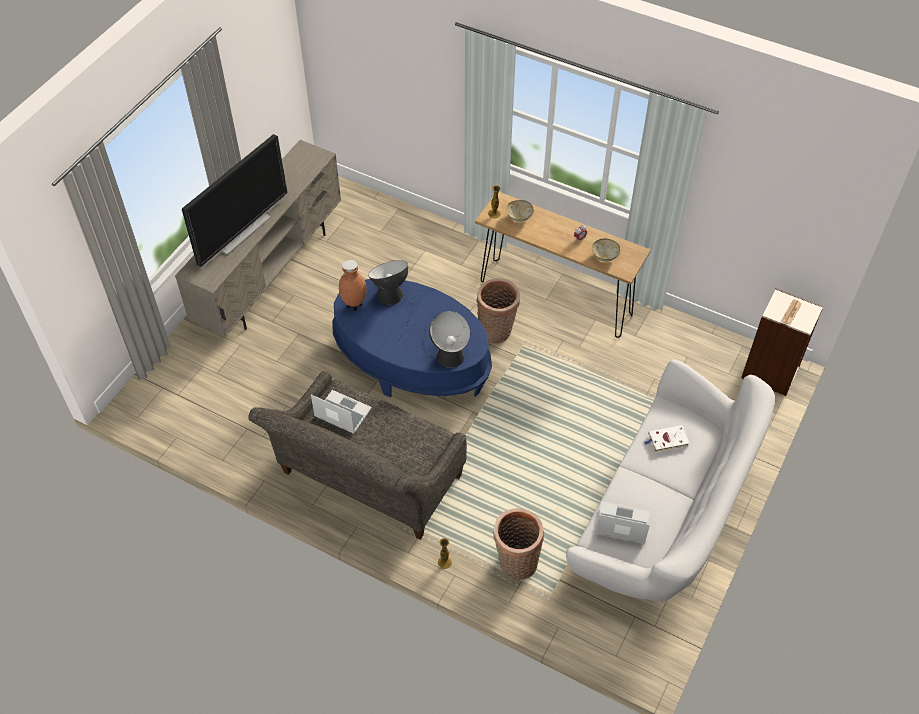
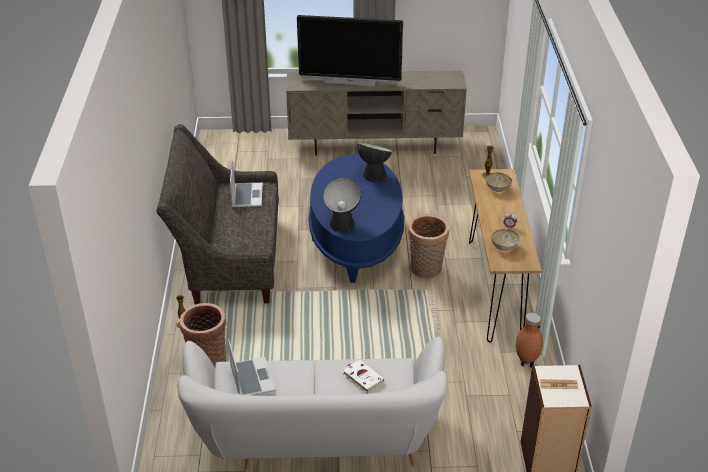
camera: 60 degrees right, 15 degrees down
brown vase [339,260,367,311] -> brown vase moved to [516,313,543,368]

